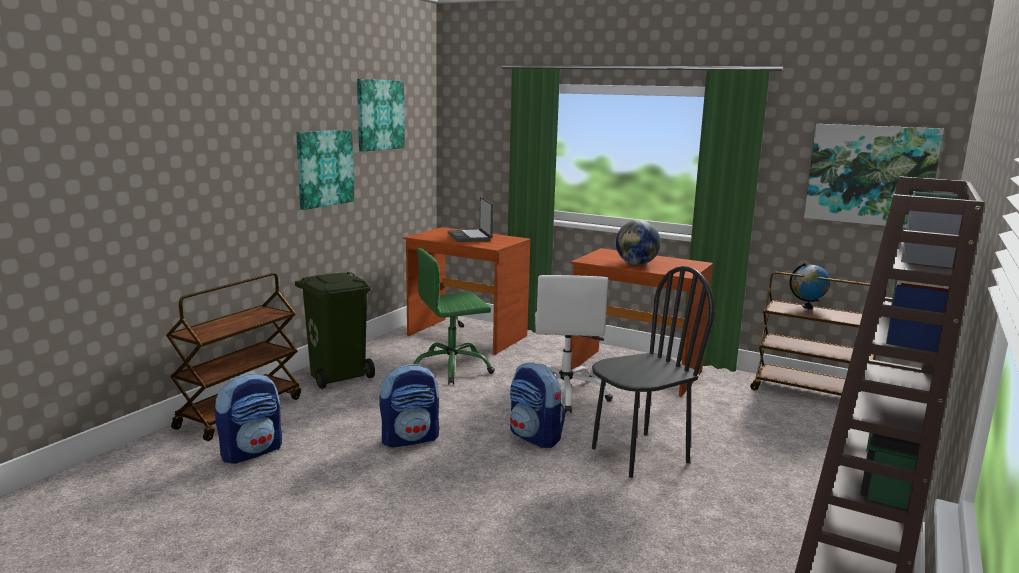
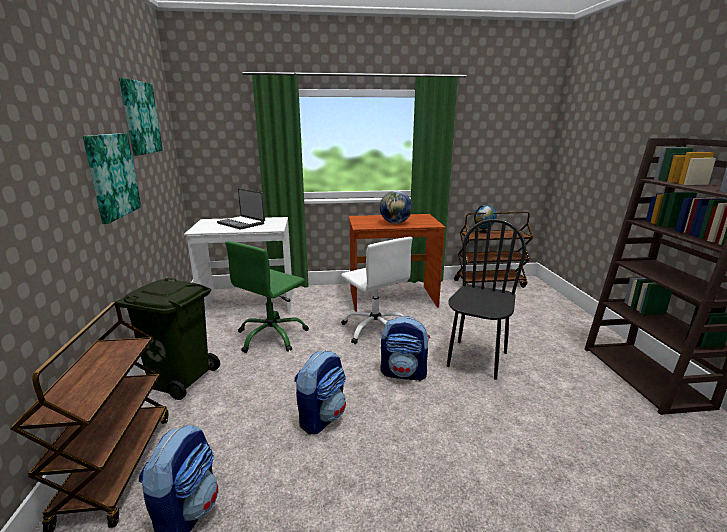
camera: 35 degrees left, 5 degrees up
brown desk [403,227,530,355] -> white desk [184,217,293,314]
picture [804,124,944,228] -> none

